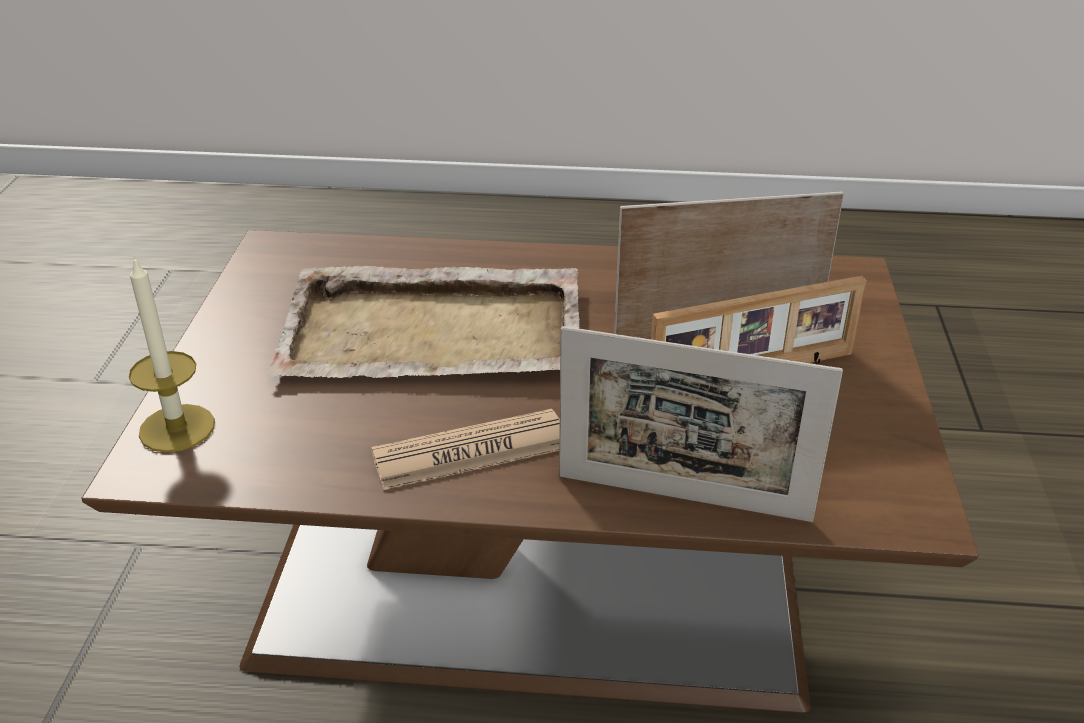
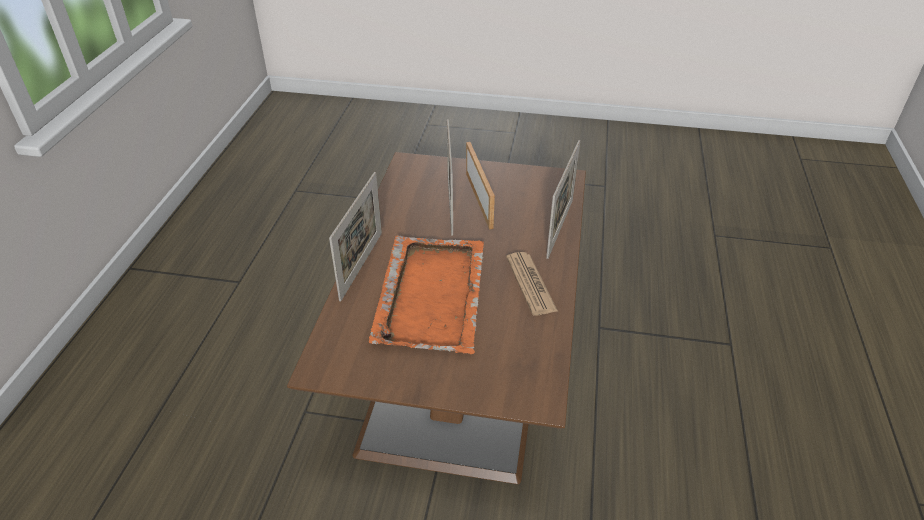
camera: 85 degrees left, 5 degrees up
candle [129,256,215,453] -> none
beige tray [267,266,580,378] -> orange tray [369,236,484,354]
none -> picture frame [329,172,382,301]

